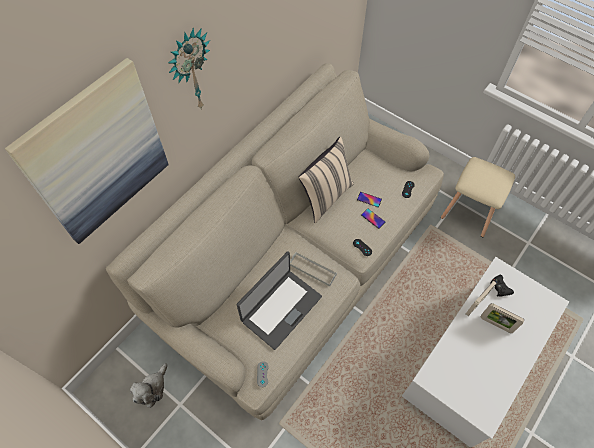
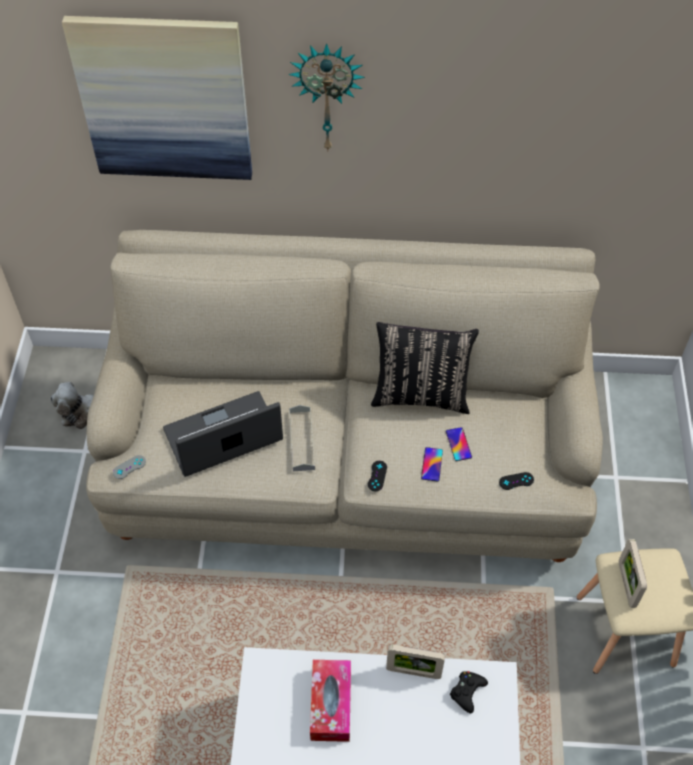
camera: 55 degrees right, 5 degrees down
laptop [236,251,322,350] -> laptop turned 150 degrees clockwise [163,391,283,477]
beige pillow [299,137,354,223] -> black pillow [371,322,479,414]
picture frame [480,303,524,333] -> picture frame moved to [619,539,647,608]
none -> tissue box [310,660,351,742]

